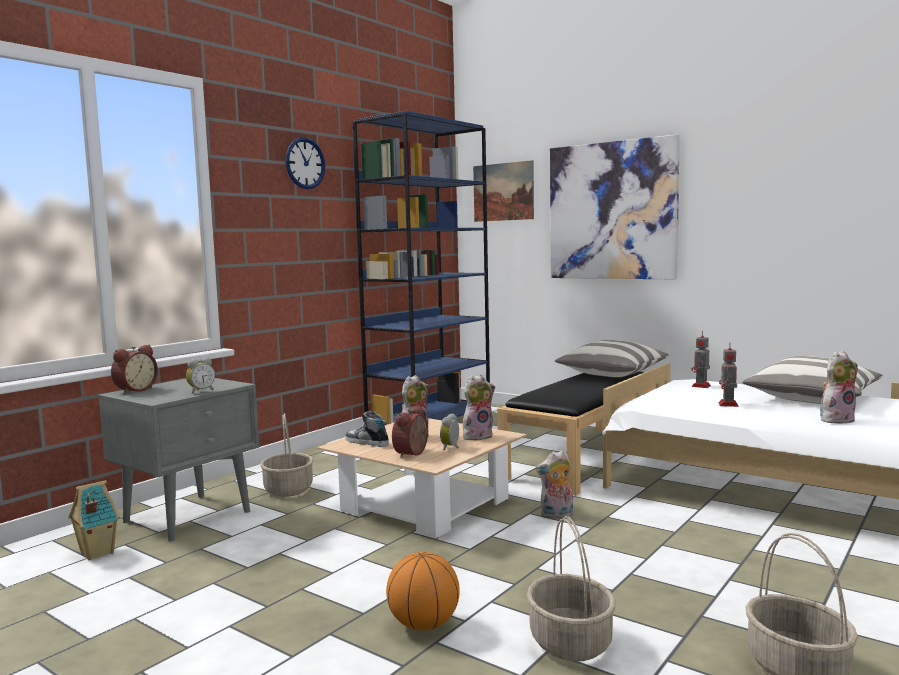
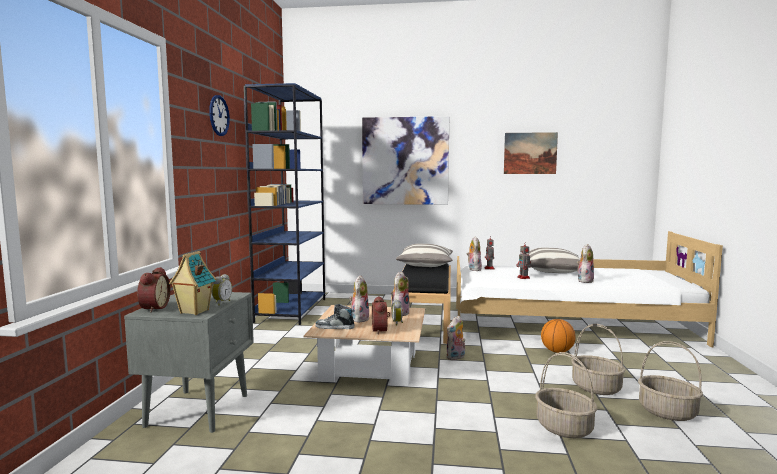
camera: 30 degrees left, 0 degrees up
toy house [68,480,120,560] -> toy house moved to [169,251,216,315]
basket [260,413,314,497] -> basket moved to [571,324,626,395]
basketball [386,552,460,631] -> basketball moved to [541,319,576,353]
picture [473,160,534,222] -> picture moved to [504,132,558,174]
none -> plush toy [467,236,482,271]

